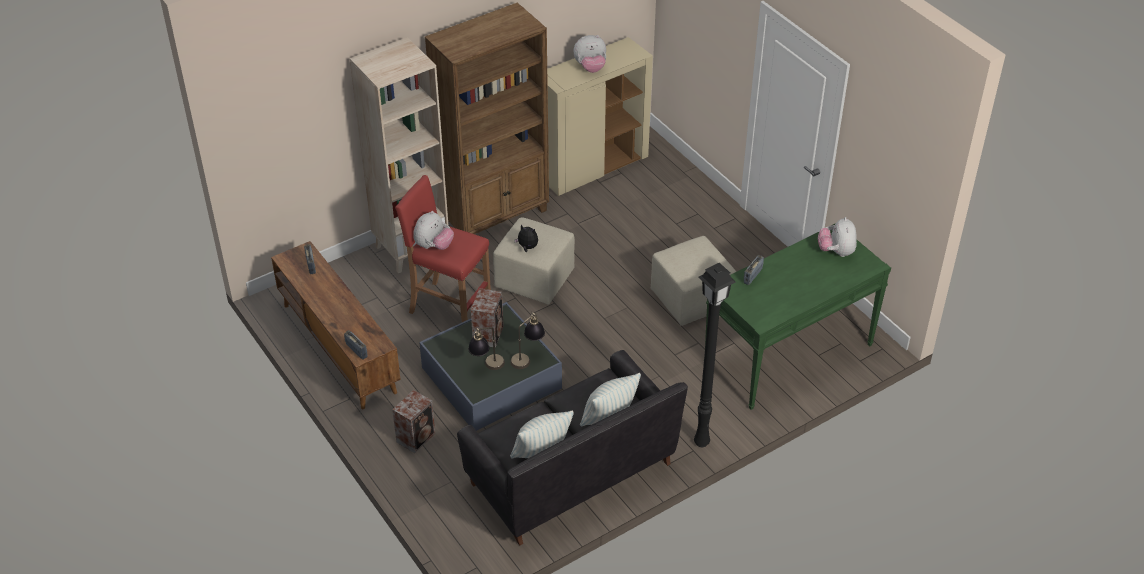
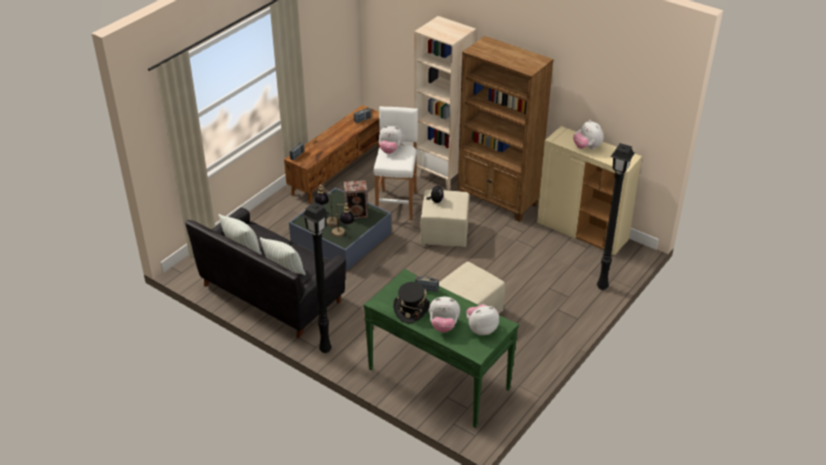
camera: 70 degrees right, 5 degrees down
speaker [392,390,435,453] -> none
red stool [395,175,491,322] -> white stool [373,106,418,220]
none -> black hat [393,282,430,323]
none -> plush toy [429,297,460,333]
none -> black floor lamp [597,143,635,290]

